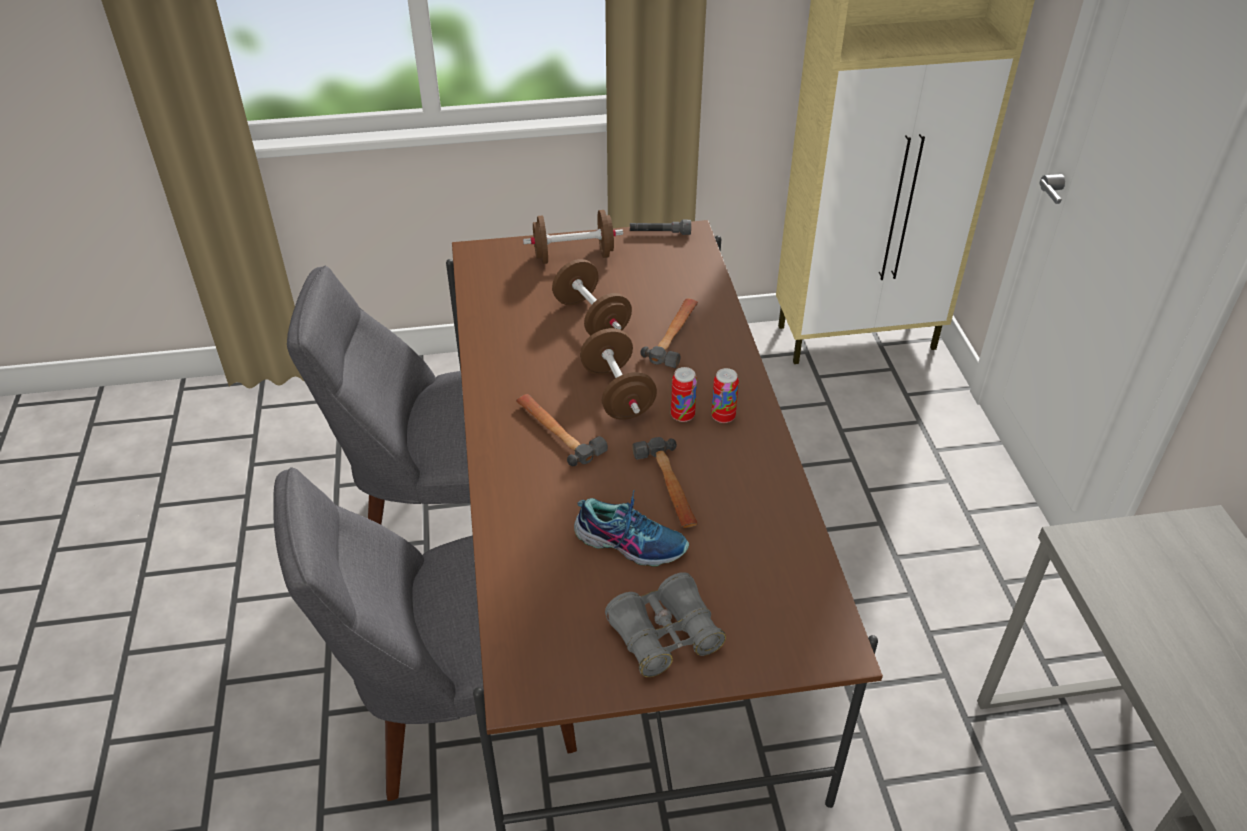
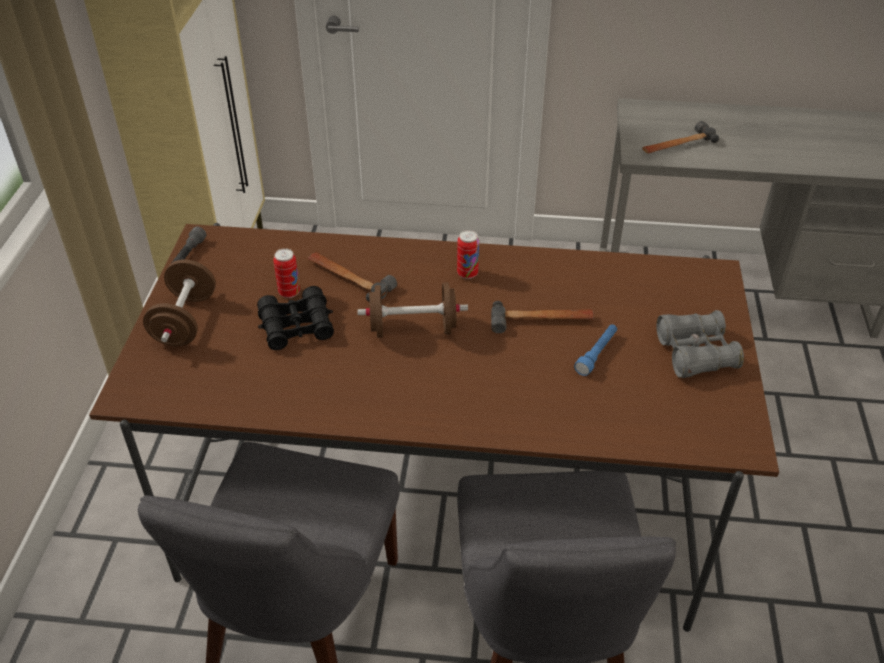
camera: 75 degrees left, 0 degrees up
hammer [516,394,608,466] -> hammer moved to [642,121,719,153]
brown dumbbell [552,259,632,336] -> black binoculars [257,286,334,350]
shoe [574,490,689,567] -> blue flashlight [574,324,617,376]
can [671,367,697,422] -> can moved to [273,248,300,298]

